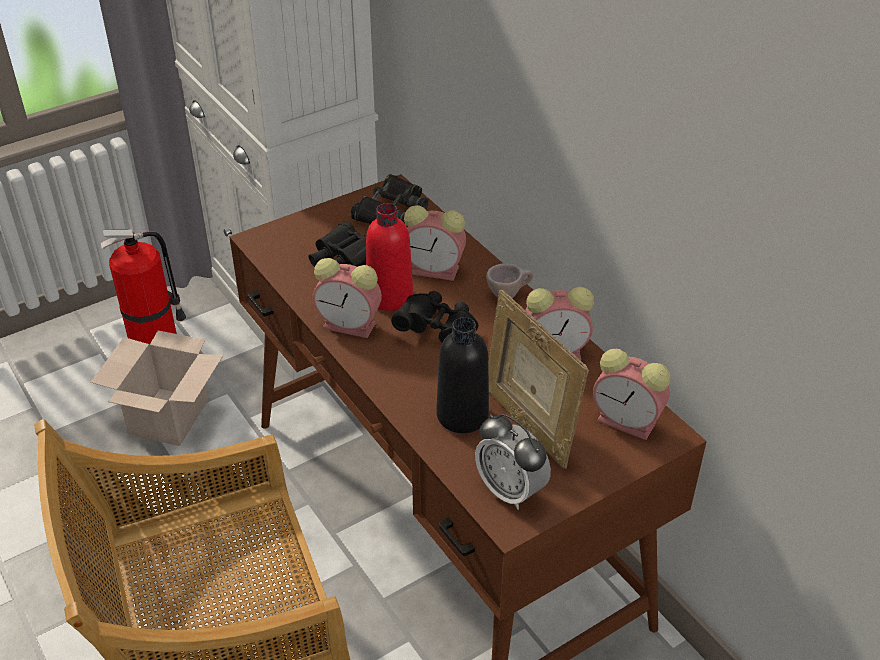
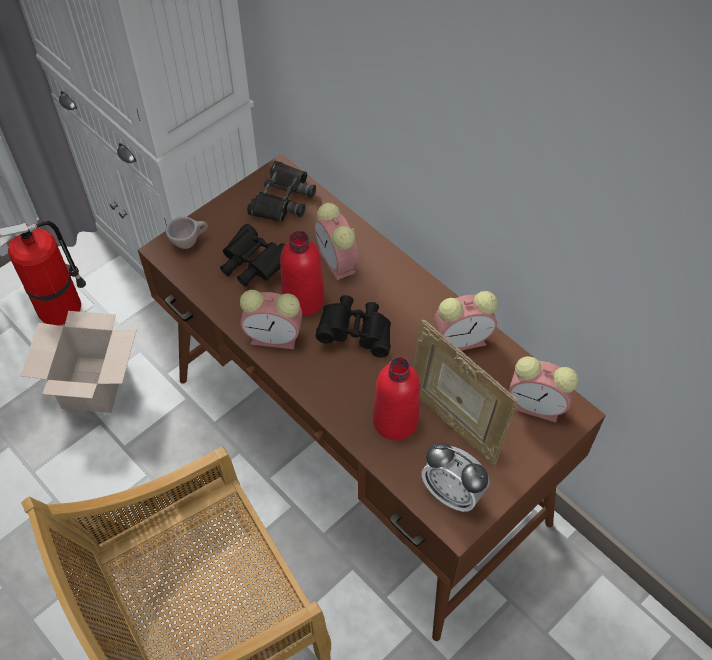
camera: 10 degrees left, 15 degrees up
alarm clock [404,205,466,281] -> alarm clock turned 60 degrees clockwise [314,203,359,281]
black bottle [436,317,489,433] -> red bottle [373,357,420,441]
beige cup [486,263,533,298] -> beige cup moved to [165,217,208,249]

